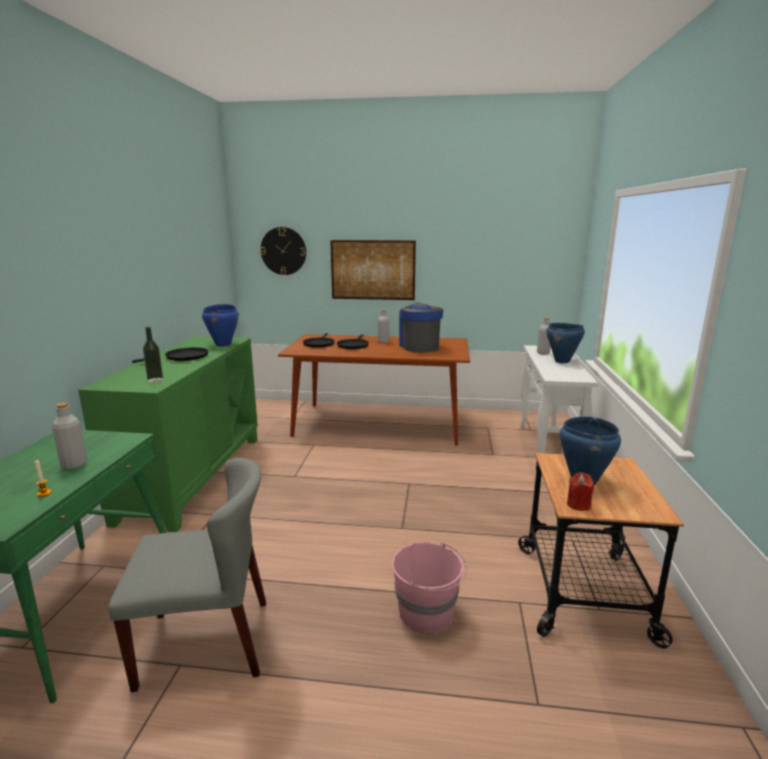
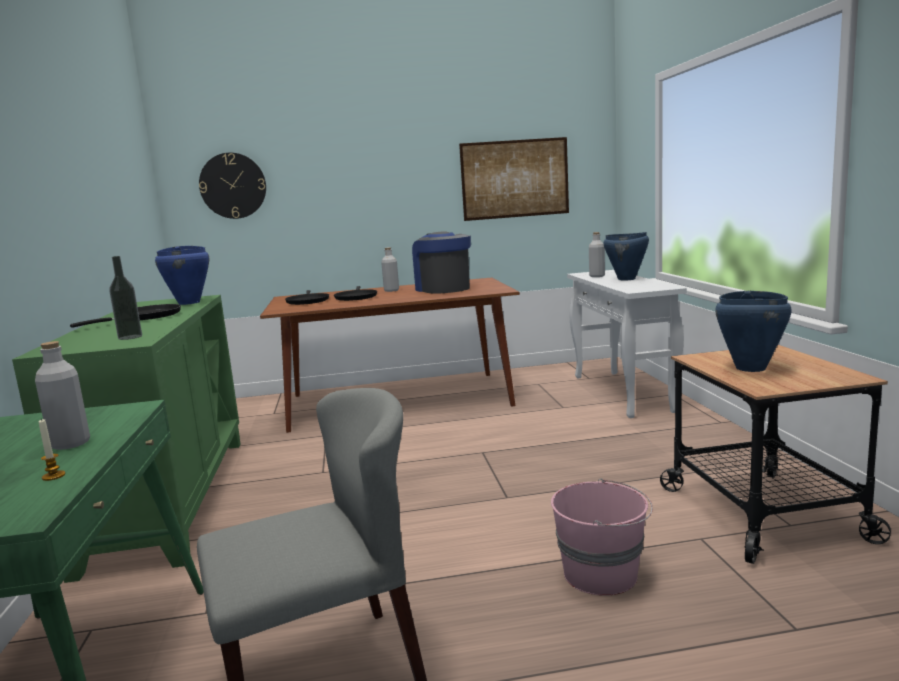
camera: 15 degrees left, 5 degrees down
picture [330,240,416,300] -> picture moved to [459,137,569,221]
red candle [567,473,594,511] -> none

